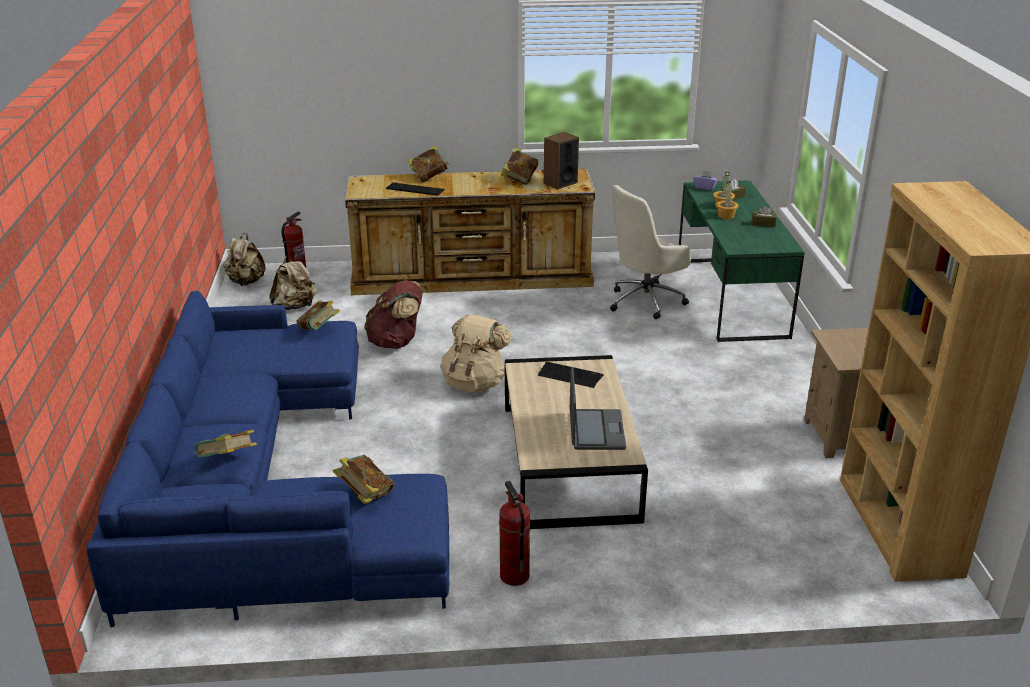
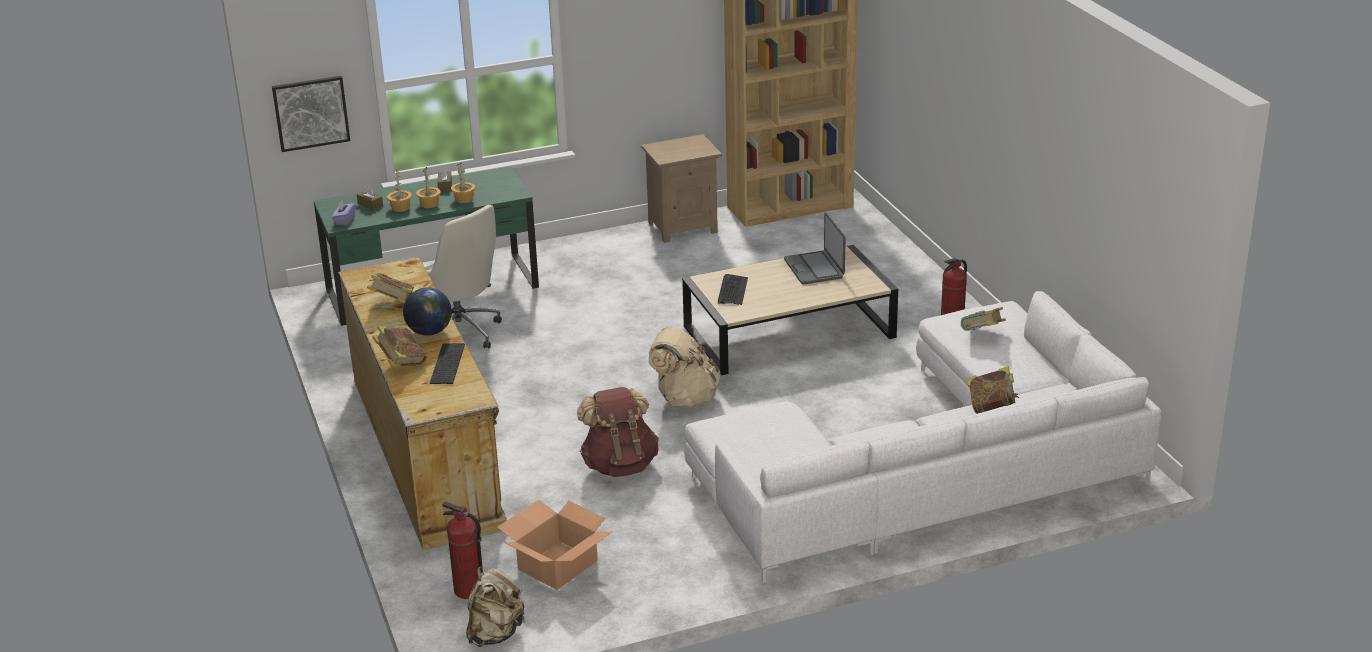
camera: 105 degrees left, 0 degrees up
blue sofa [86,290,449,627] -> white sofa [684,291,1161,583]
beige backpack [269,256,317,310] -> cardboard box [497,500,612,590]
book [297,301,340,331] -> none
speaker [544,132,579,189] -> none
laptop [570,367,626,450] -> laptop turned 90 degrees counterclockwise [784,212,846,285]
none -> picture [272,76,350,152]
none -> globe [403,287,452,336]
none -> potted plant [451,163,475,203]

